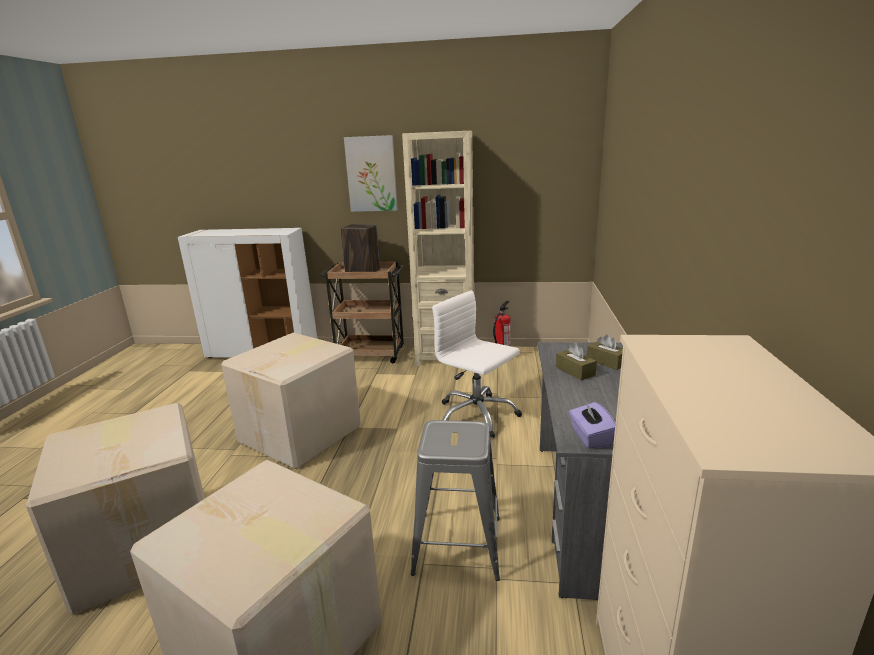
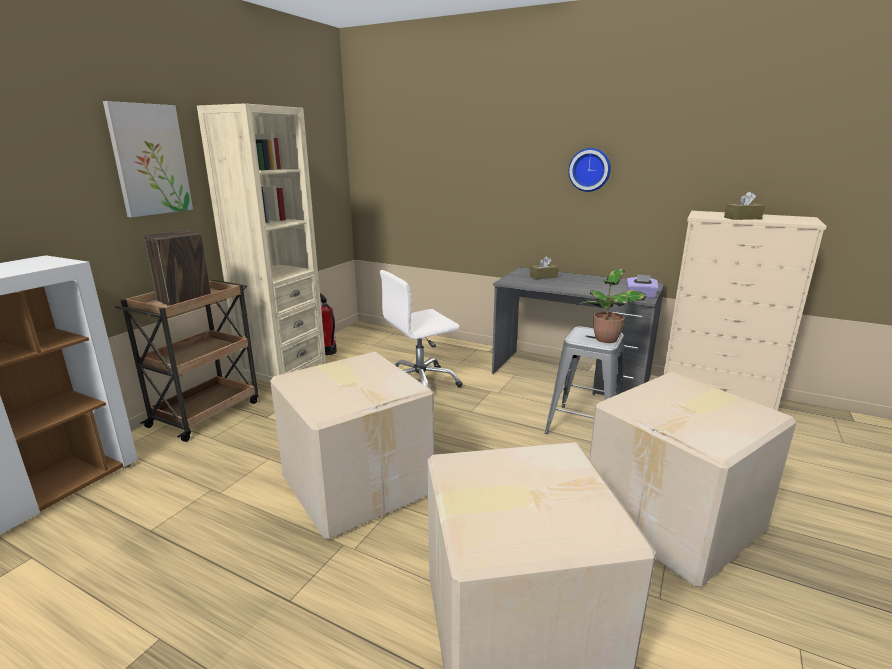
camera: 70 degrees left, 0 degrees up
brown tissue box [556,343,597,380] -> brown tissue box moved to [724,191,765,220]
none -> wall clock [568,148,611,192]
none -> potted plant [577,269,646,343]

